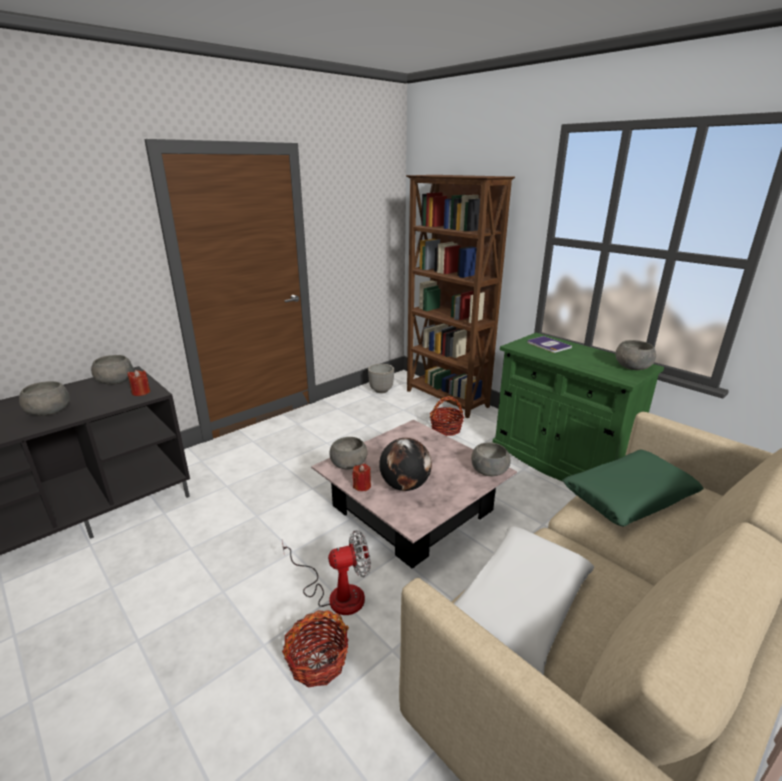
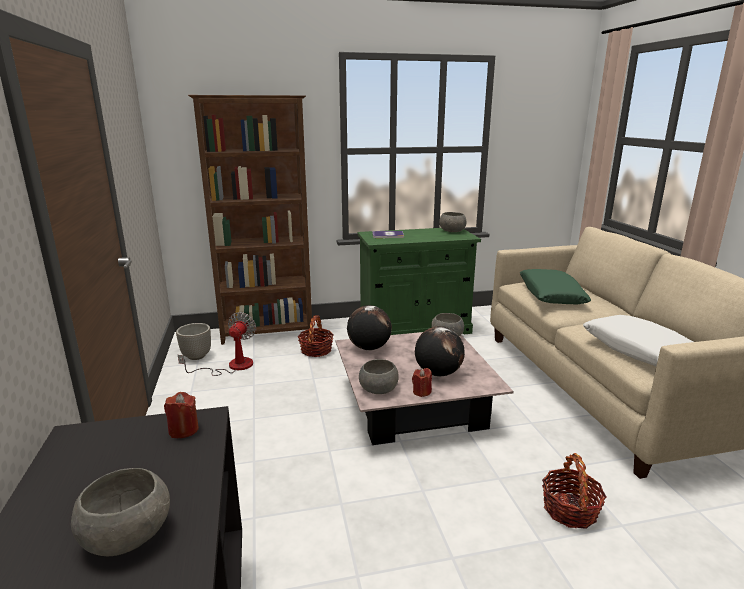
camera: 60 degrees left, 5 degrees down
grey bowl [91,355,133,385] -> none
fan [282,530,371,615] -> fan moved to [178,312,256,376]
none -> globe [347,305,392,350]

